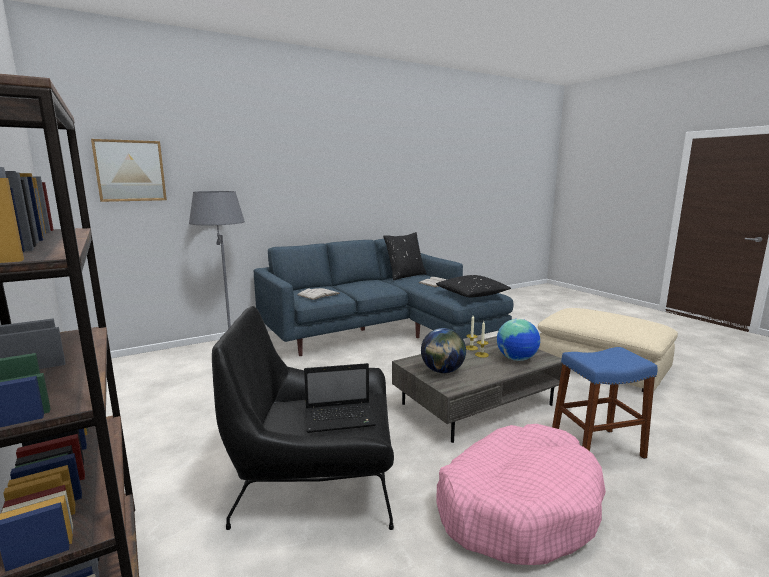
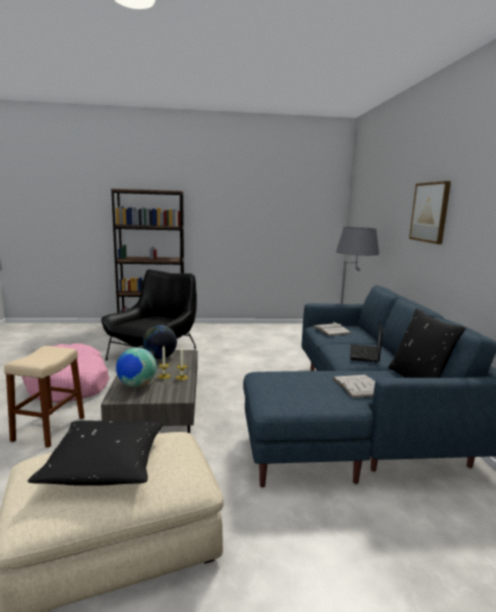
camera: 115 degrees right, 0 degrees up
picture [91,139,167,202] -> picture moved to [409,181,451,244]
laptop [304,363,376,433] -> laptop moved to [350,322,383,363]
black pillow [436,275,511,297] -> black pillow moved to [27,421,164,486]
blue stool [552,347,658,459] -> beige stool [4,346,85,448]

